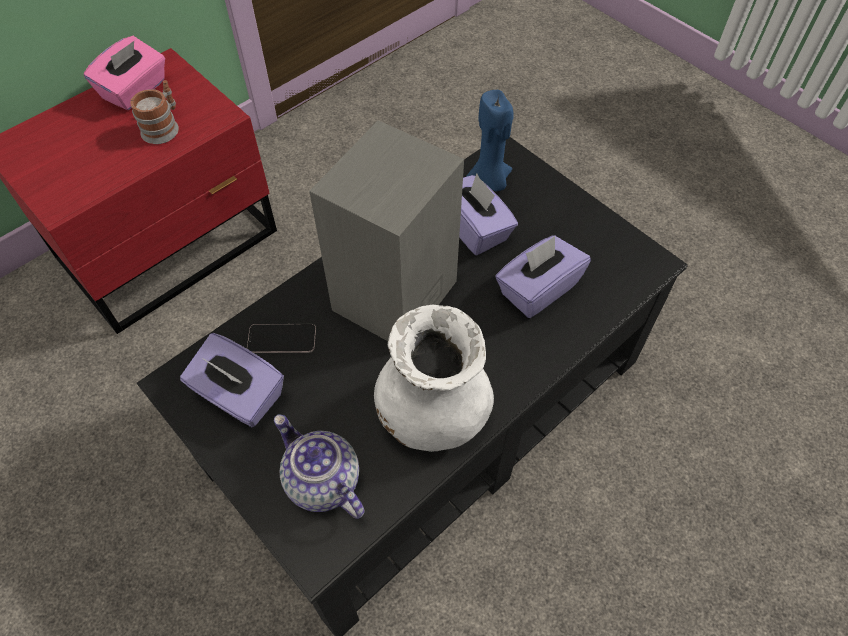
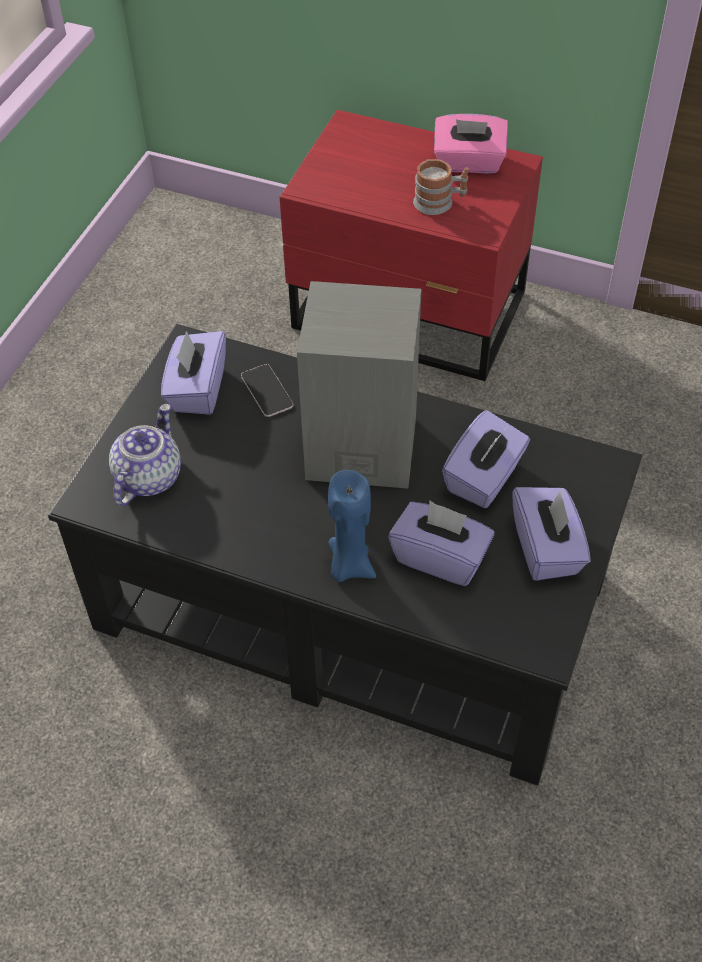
camera: 65 degrees right, 5 degrees down
white vase [374,305,494,452] -> none
blue candle [466,90,514,191] -> blue candle moved to [328,470,376,582]
none -> purple tissue box [512,487,591,581]

